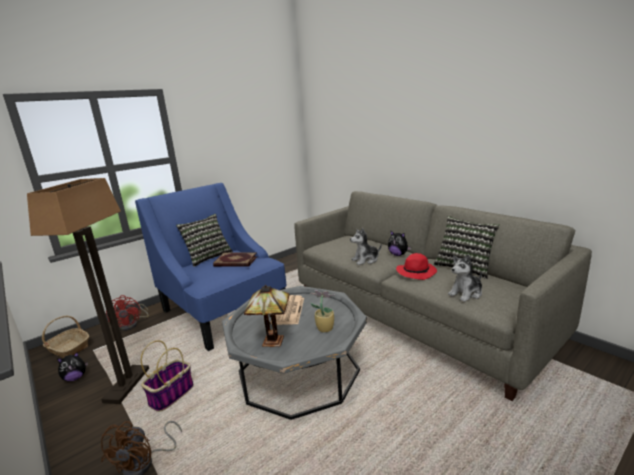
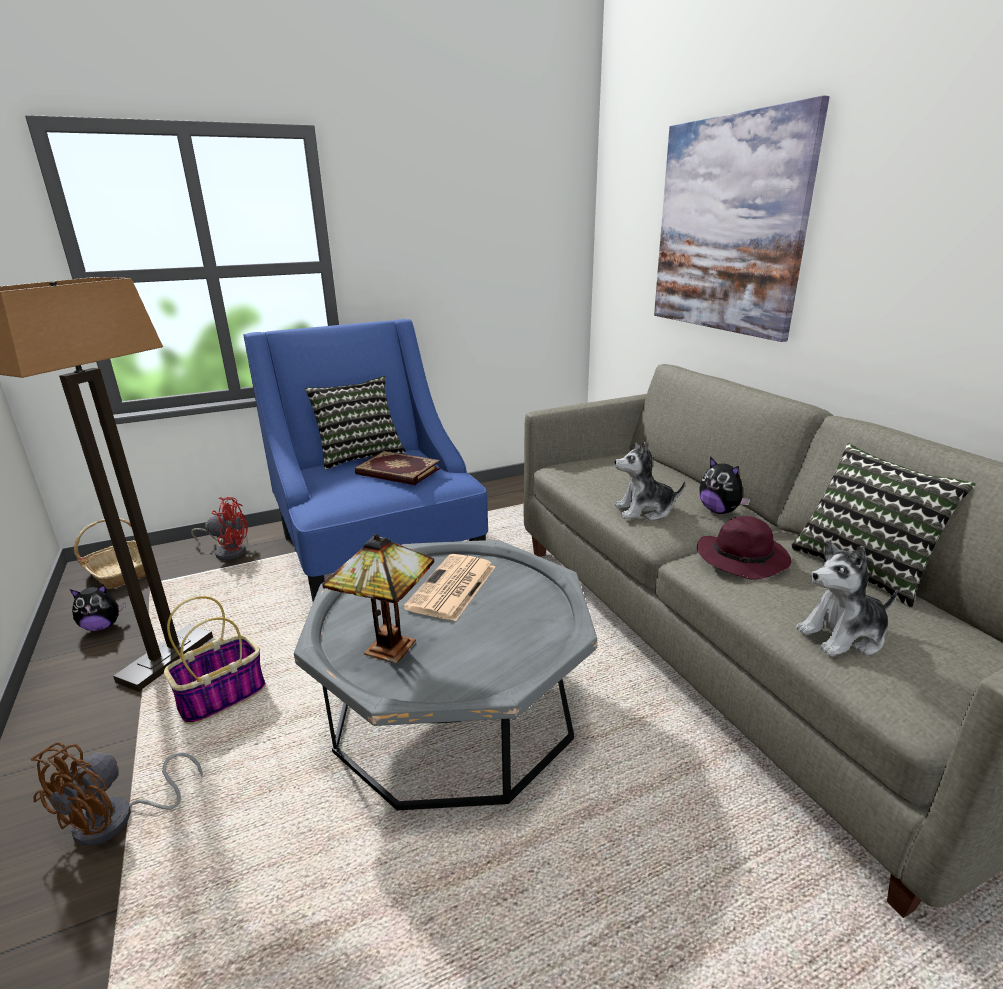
camera: 15 degrees right, 5 degrees up
red fan [106,295,149,331] -> red fan turned 90 degrees counterclockwise [191,497,248,560]
potted plant [310,290,334,332] -> none
red hat [396,253,437,280] -> purple hat [697,516,792,580]
none -> picture [654,95,829,342]

